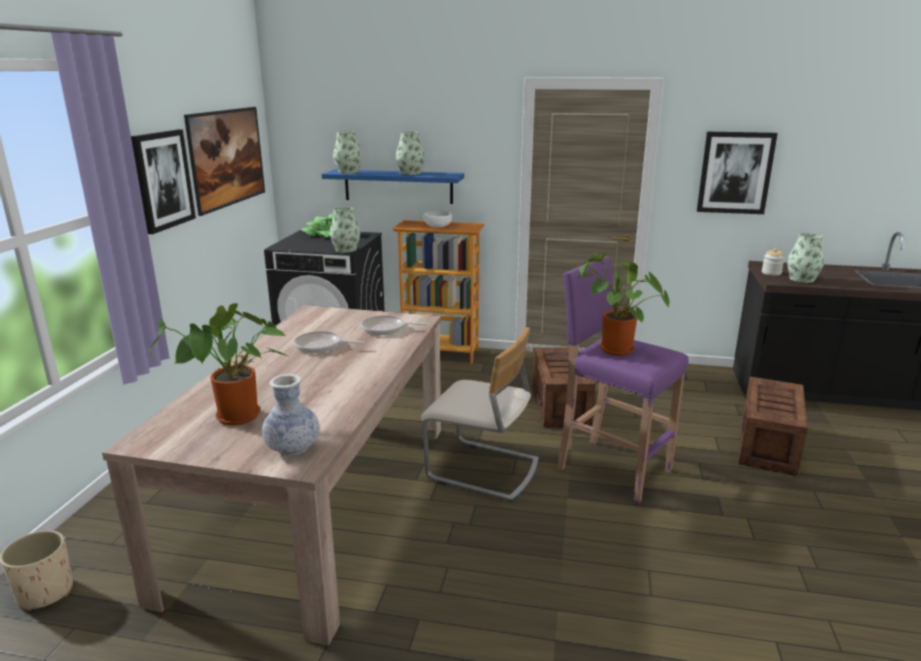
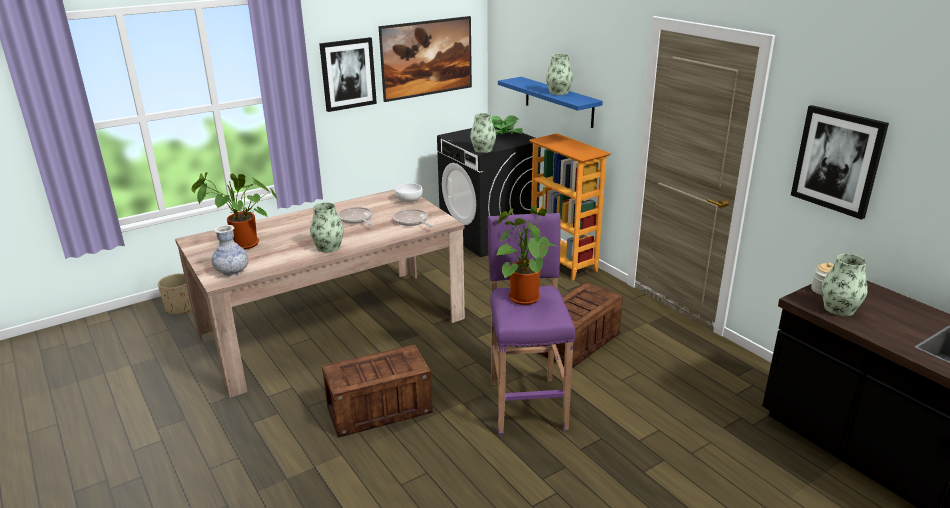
camera: 45 degrees right, 5 degrees up
vase [333,131,362,174] -> vase moved to [310,202,344,253]
beige chair [421,327,539,502] -> none
white bowl [424,211,452,228] -> white bowl moved to [395,183,423,202]
crate [739,376,808,476] -> crate moved to [322,344,433,438]

